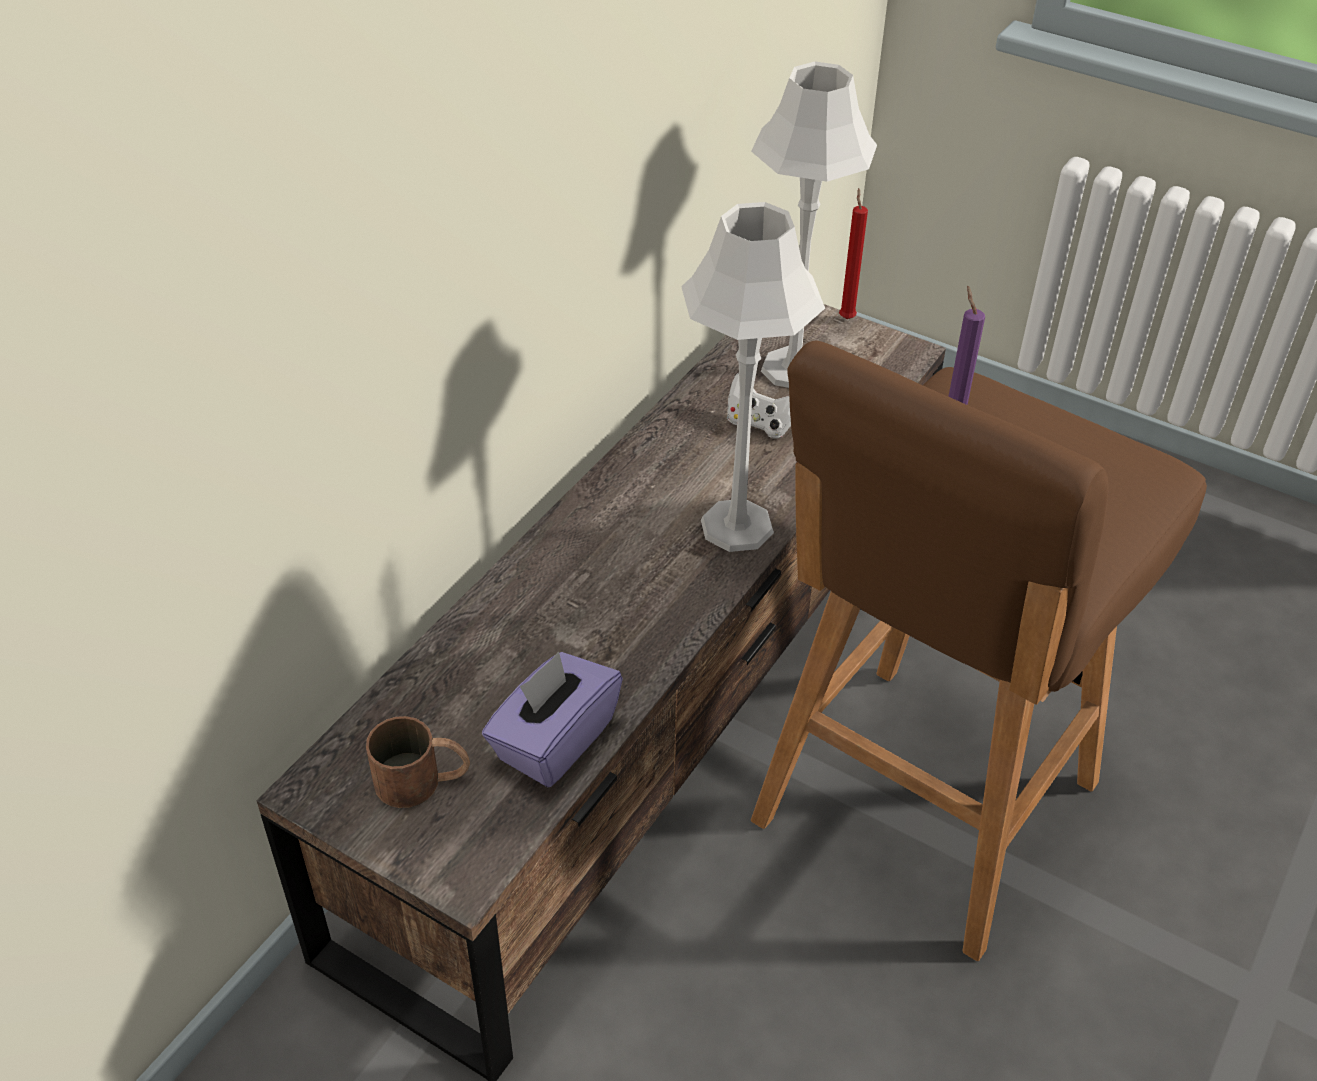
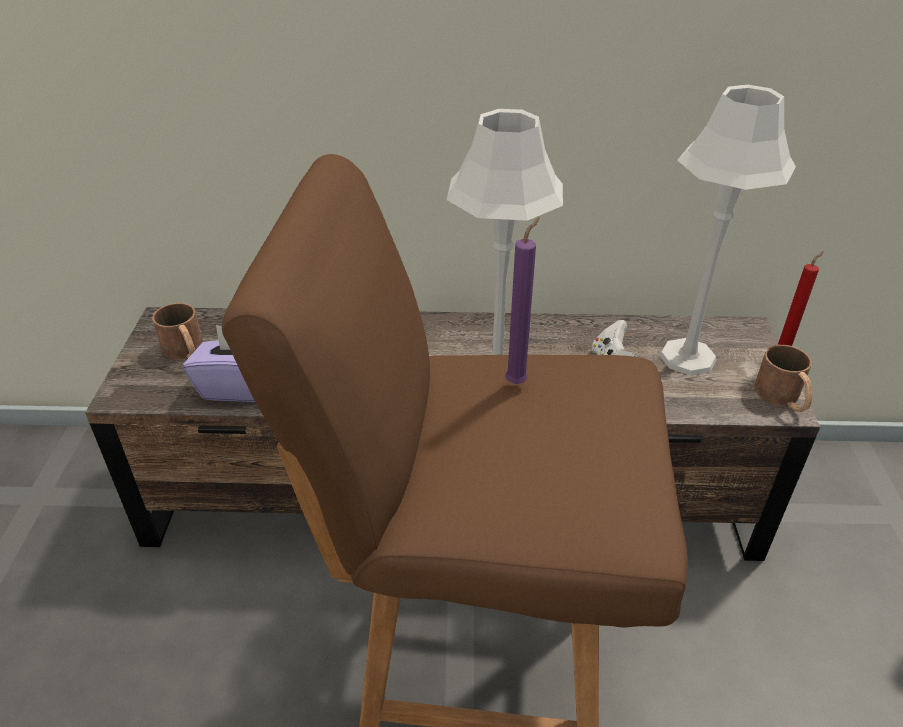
camera: 60 degrees right, 5 degrees down
none -> brown mug [754,345,812,412]

